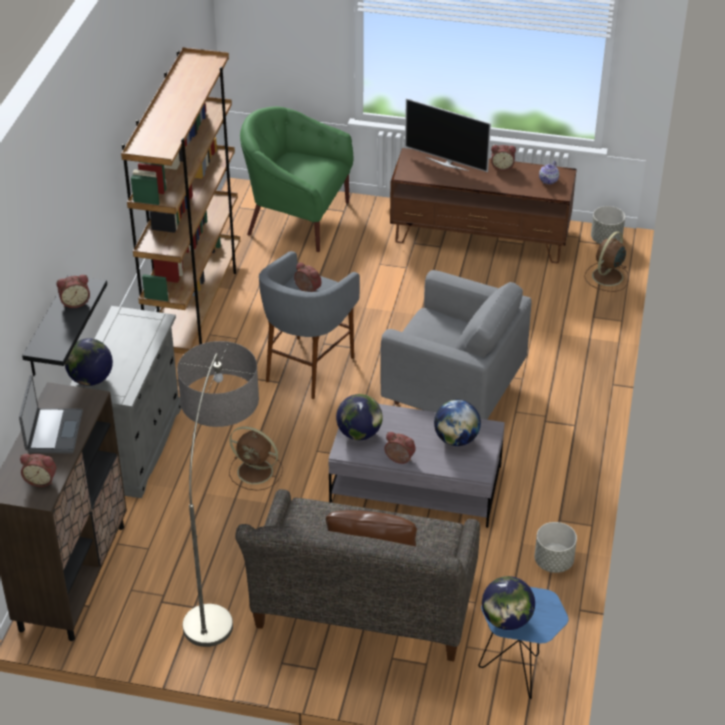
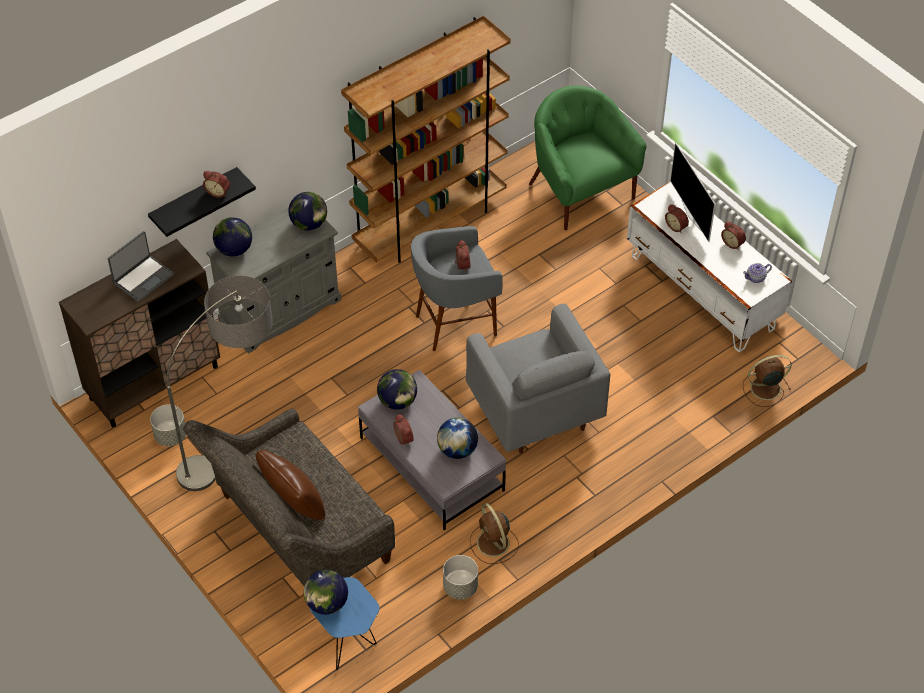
camera: 40 degrees right, 10 degrees up
alarm clock [20,454,56,487] -> alarm clock moved to [665,204,689,233]
brown fan [229,426,283,491] -> brown fan moved to [470,503,519,564]
brown tv stand [390,148,577,264] -> white tv stand [627,182,792,352]
grey planter [591,206,625,244] -> grey planter moved to [150,404,186,446]
none -> globe [288,192,327,231]

